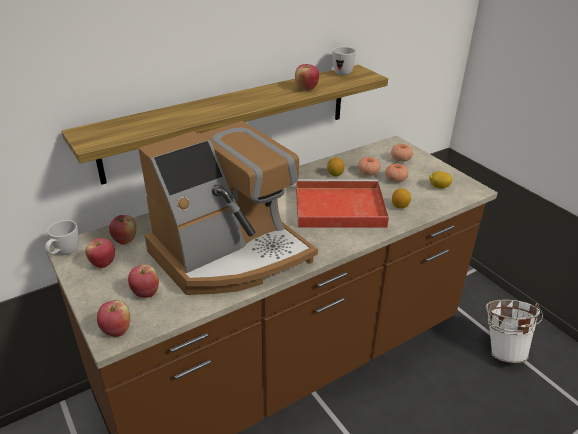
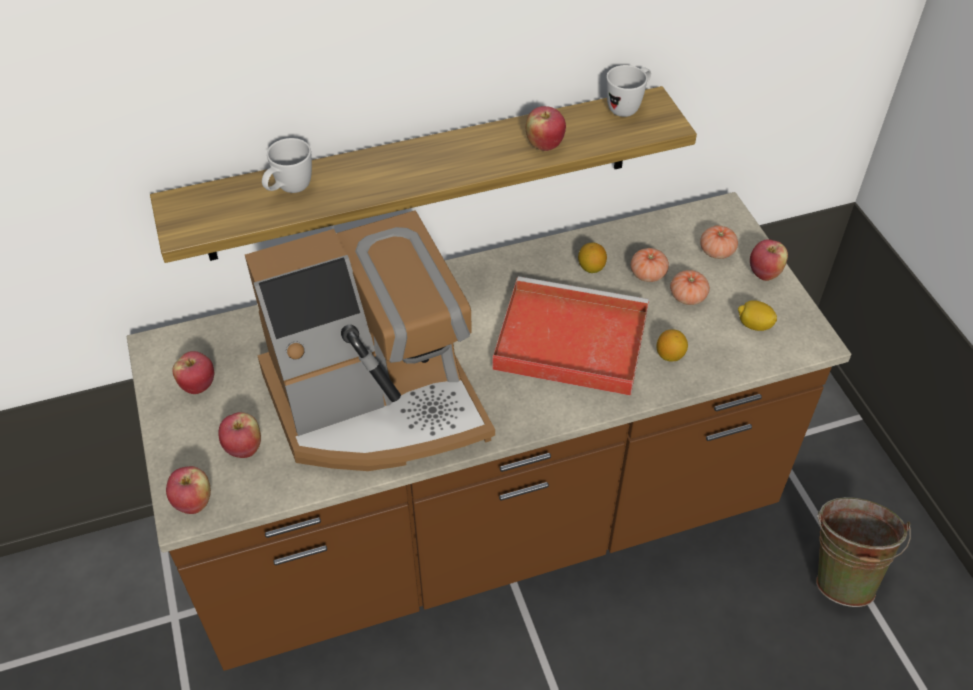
camera: 15 degrees right, 15 degrees up
white mug [45,220,79,255] -> white mug moved to [262,138,312,193]
apple [109,215,136,245] -> apple moved to [750,239,788,281]
white bucket [486,300,543,363] -> green bucket [816,497,911,607]

